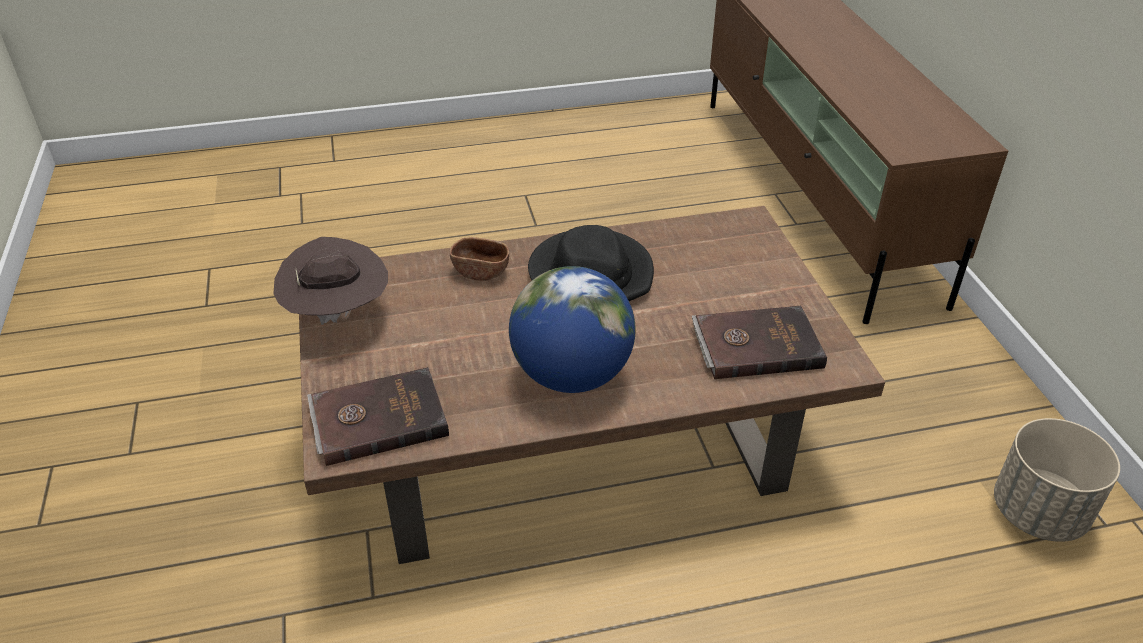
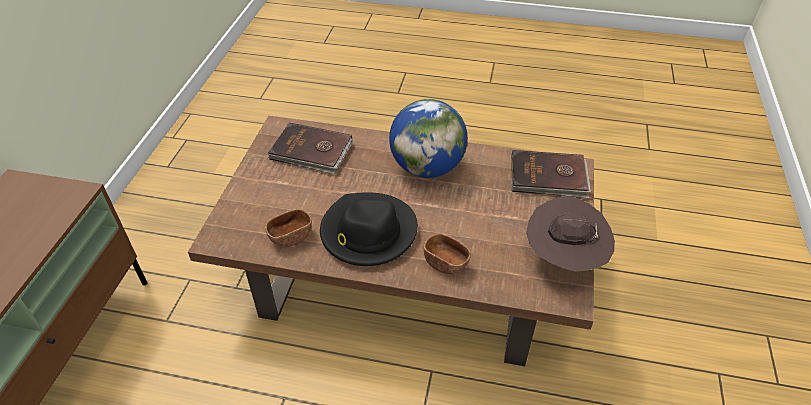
camera: 155 degrees left, 5 degrees up
beige planter [994,418,1120,542] -> none
none -> brown bowl [265,209,312,247]

